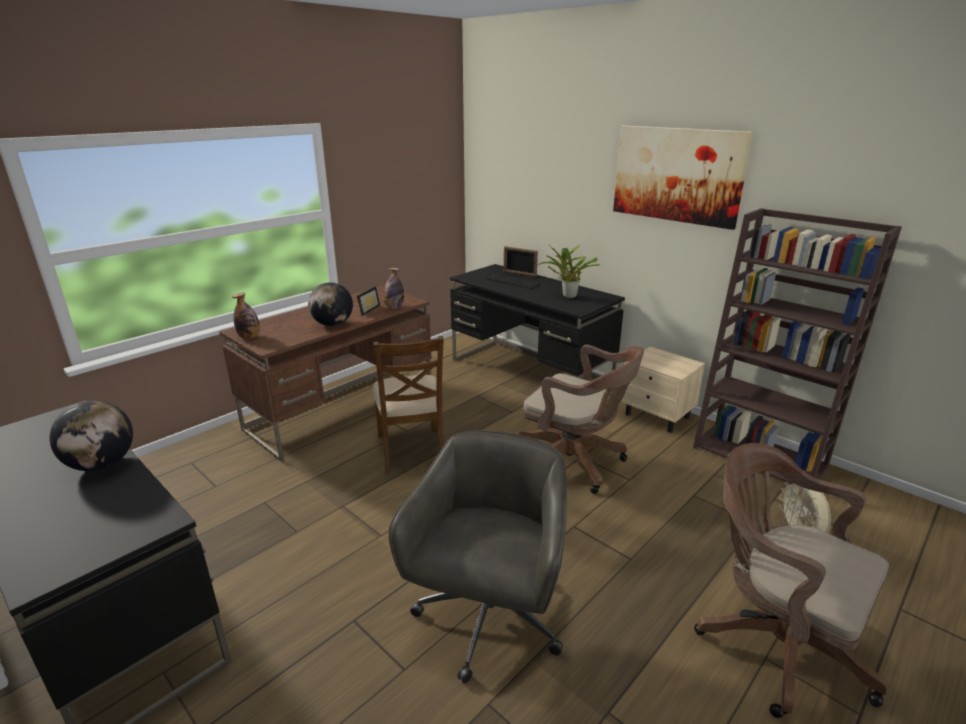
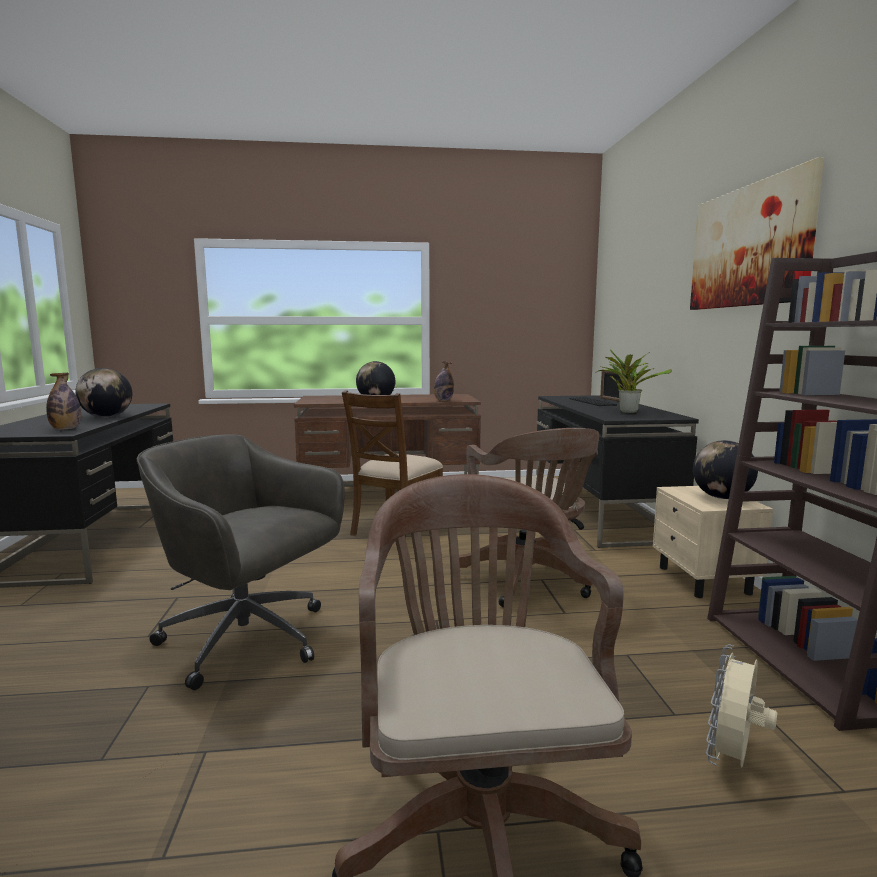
camera: 40 degrees right, 15 degrees down
bottle [232,292,260,339] -> bottle moved to [46,373,81,430]
picture frame [357,287,380,316] -> none
grey office chair [389,430,567,683] -> grey office chair turned 120 degrees counterclockwise [137,434,345,690]
none -> globe [693,440,758,499]

